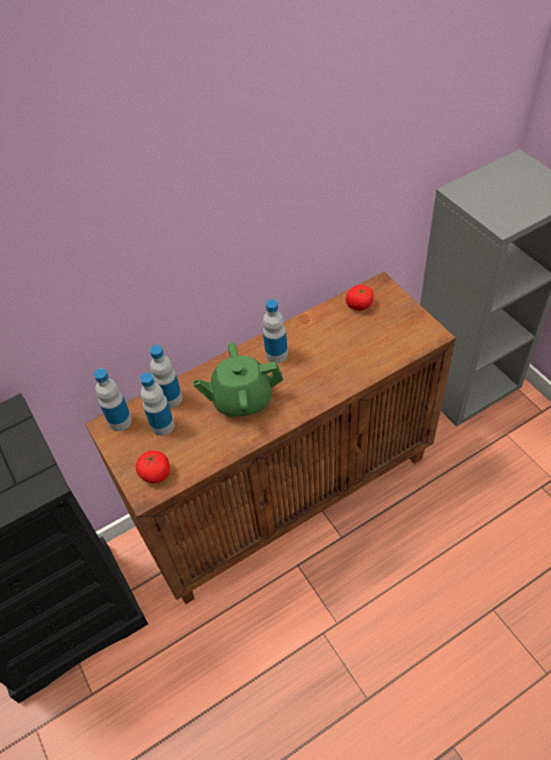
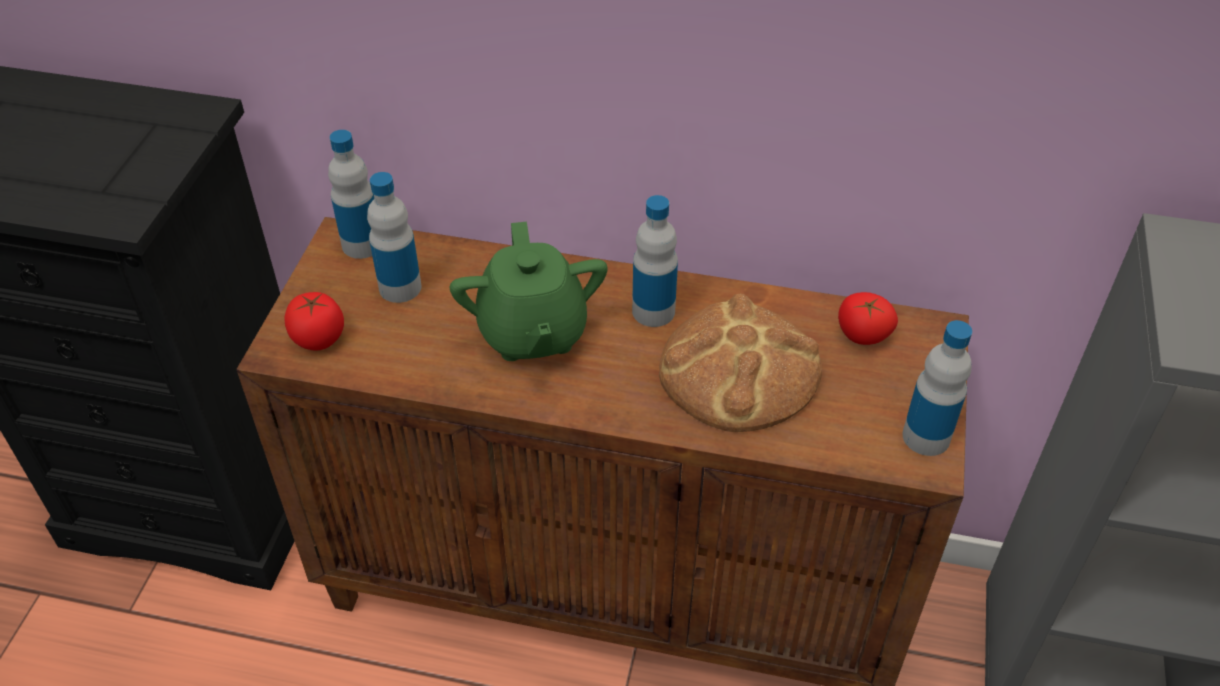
camera: 40 degrees right, 5 degrees down
bottle [150,345,182,408] -> bottle moved to [902,320,972,456]
green teapot [193,343,283,418] -> green teapot turned 135 degrees counterclockwise [450,222,608,361]
none -> bread [659,293,822,432]

